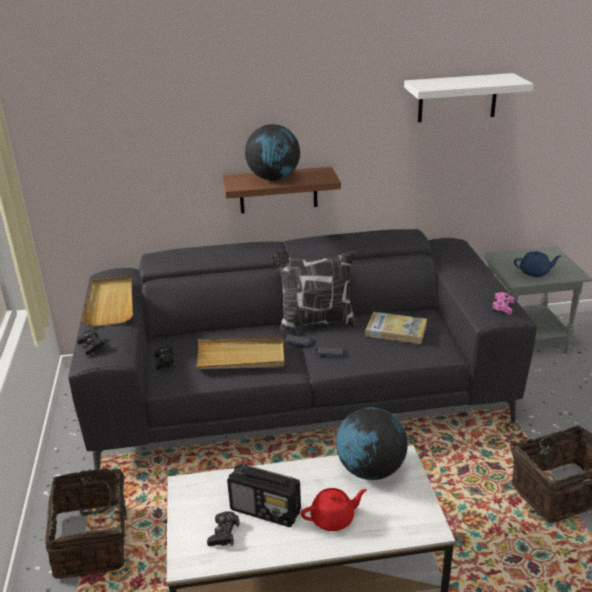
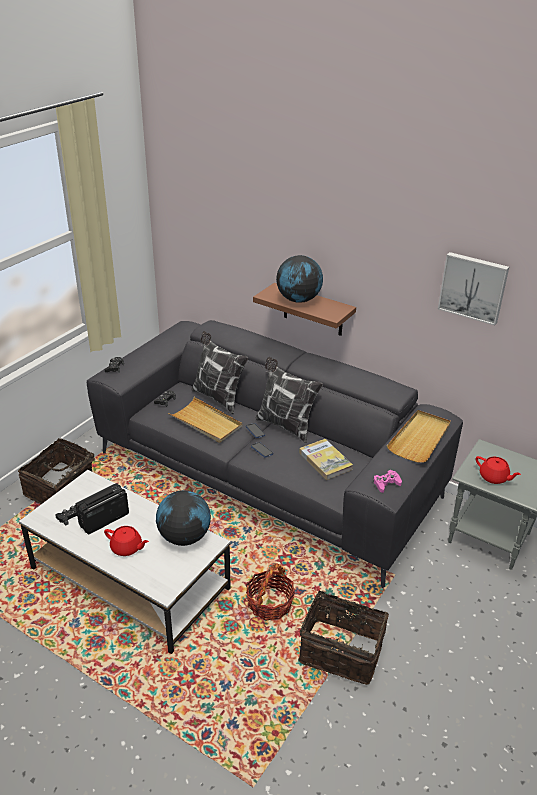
camera: 40 degrees right, 5 degrees up
beige tray [82,276,133,326] -> beige tray moved to [387,410,451,463]
radio [227,464,301,527] -> radio turned 75 degrees clockwise [75,483,129,535]
white shelf [404,73,534,122] -> picture [438,252,509,325]
blue teapot [514,251,562,277] -> red teapot [476,456,521,484]
none -> pillow [191,331,248,414]
none -> basket [246,563,295,621]

